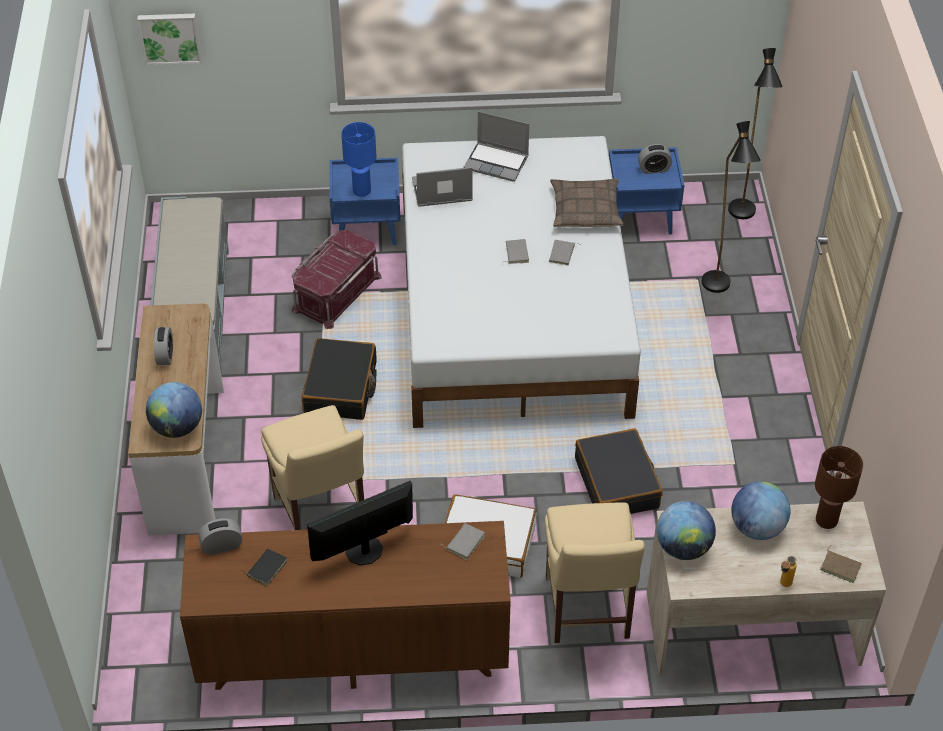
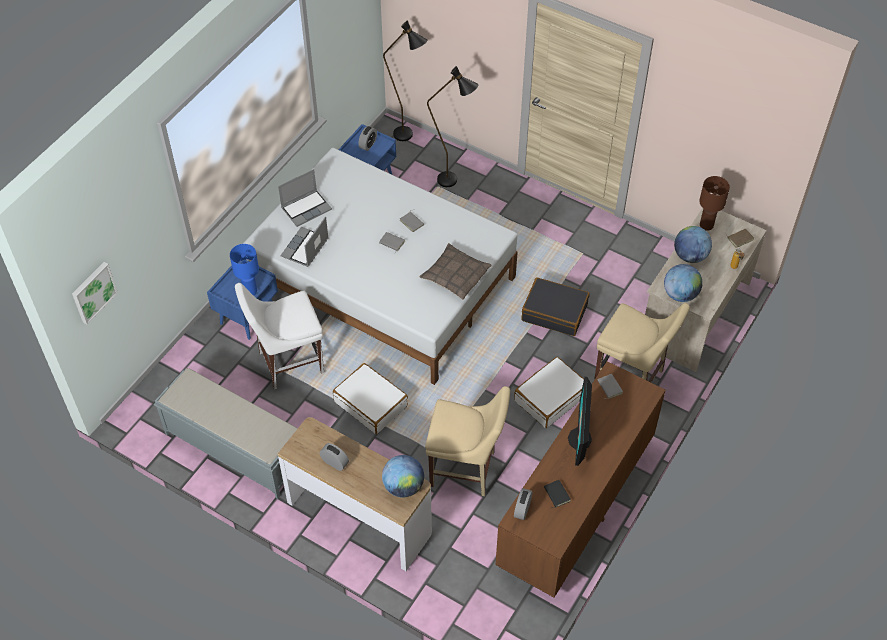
camera: 55 degrees left, 5 degrees up
red storage box [292,230,382,329] -> white chair [235,283,324,389]
black suitcase [302,338,377,420] -> white suitcase [333,363,408,434]
pillow [550,178,624,227] -> pillow moved to [419,243,492,300]

